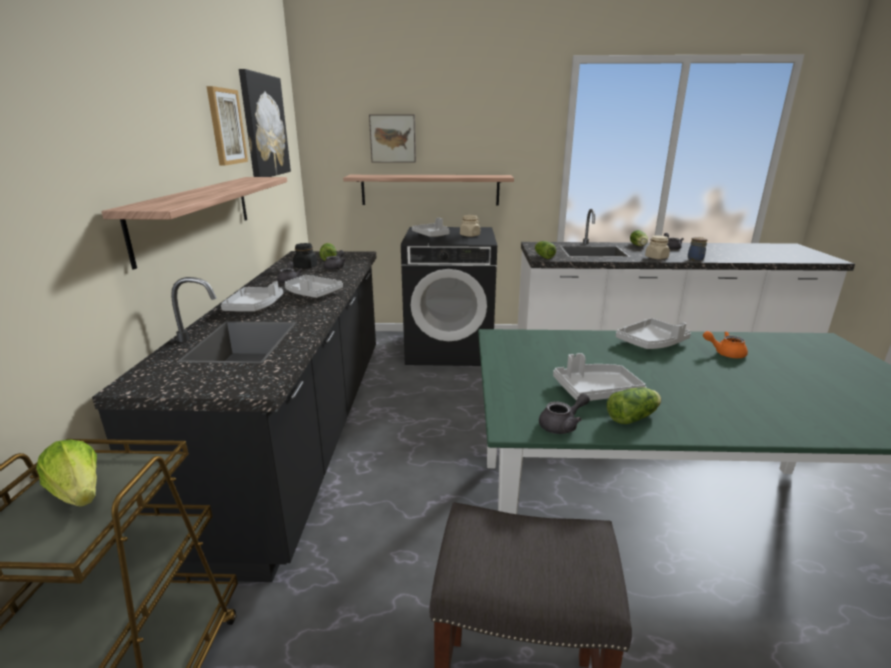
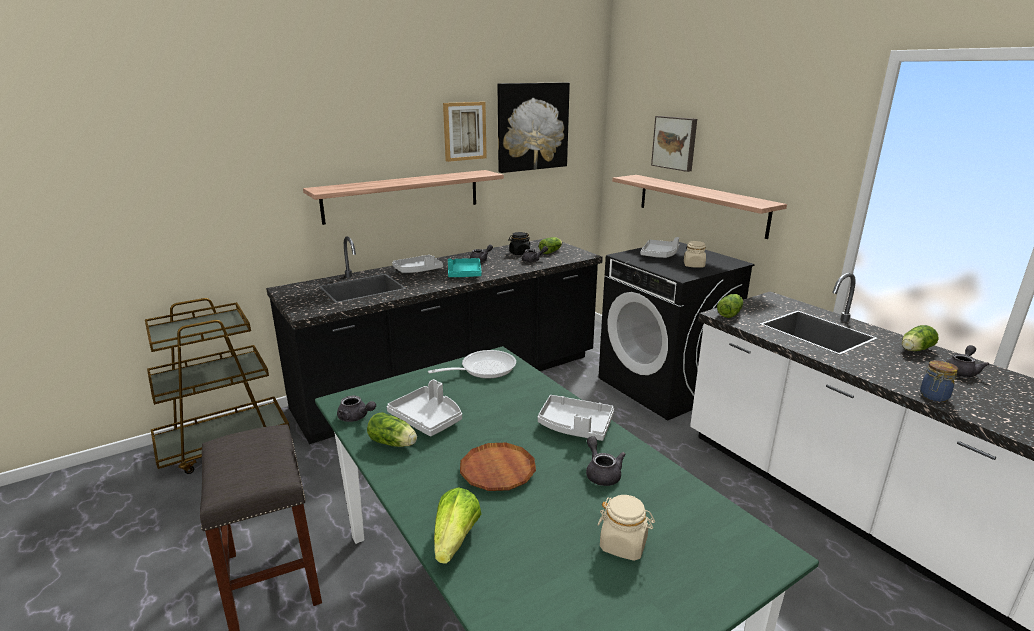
camera: 55 degrees right, 0 degrees up
lettuce [36,439,97,507] -> lettuce moved to [434,487,481,564]
grey tray [285,275,343,298] -> turquoise tray [448,258,482,277]
beige jar [645,235,670,259] -> beige jar moved to [597,495,655,561]
orange teapot [703,331,748,358] -> grey teapot [586,436,625,486]
none -> frying pan [428,350,516,378]
none -> brown plate [460,443,536,491]

